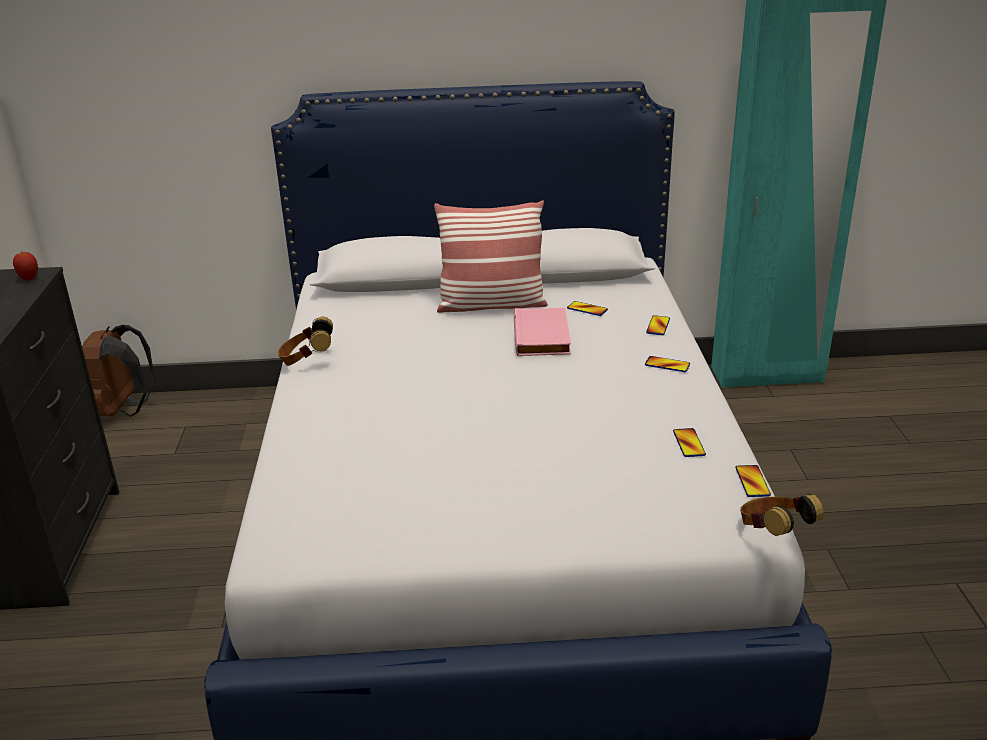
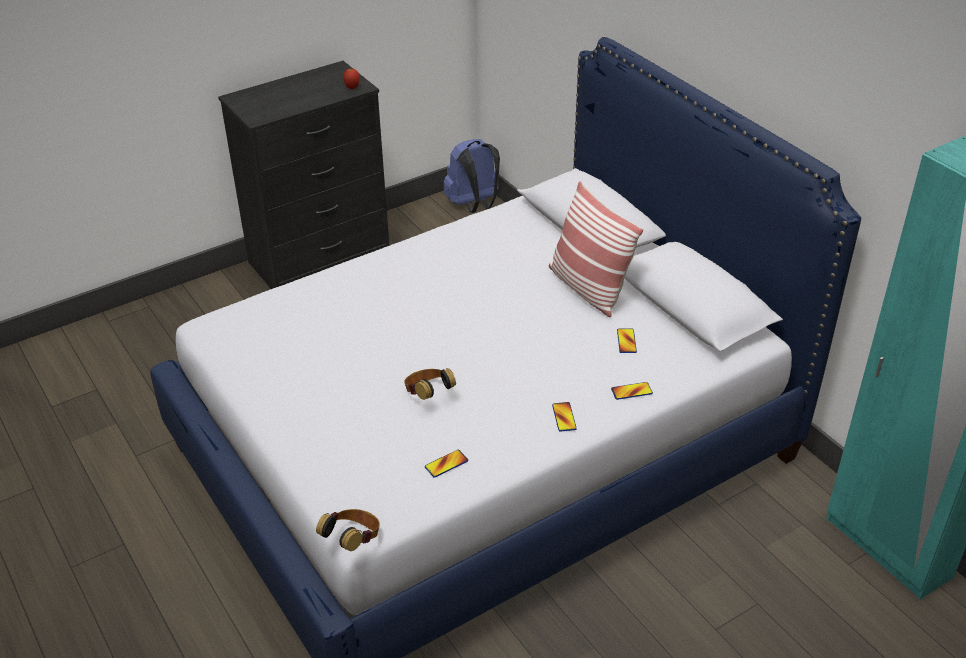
camera: 60 degrees right, 10 degrees up
brown backpack [82,325,155,417] -> blue backpack [444,139,500,213]
headphones [278,317,333,366] -> headphones moved to [405,368,456,400]
pink book [514,308,571,356] -> none
phone [735,465,771,497] -> none

